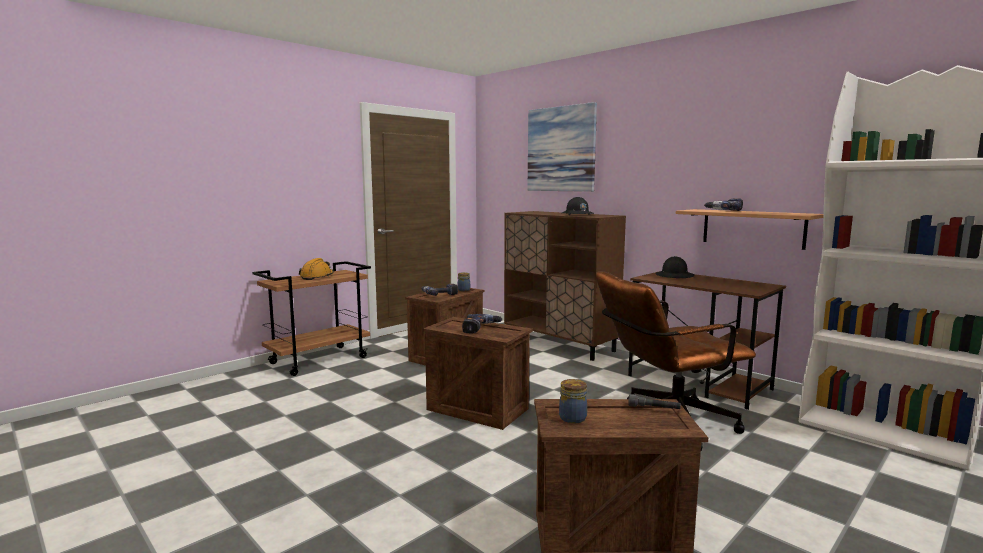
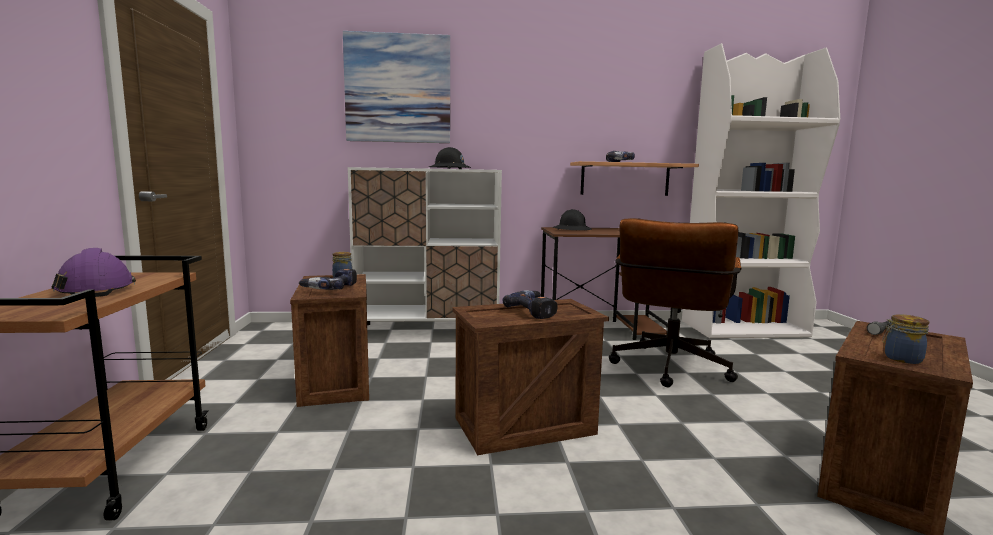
camera: 50 degrees left, 0 degrees up
orange hard hat [299,258,334,280] -> purple hard hat [52,248,136,297]
brown cabinet [504,211,626,361] -> white cabinet [348,167,502,325]

